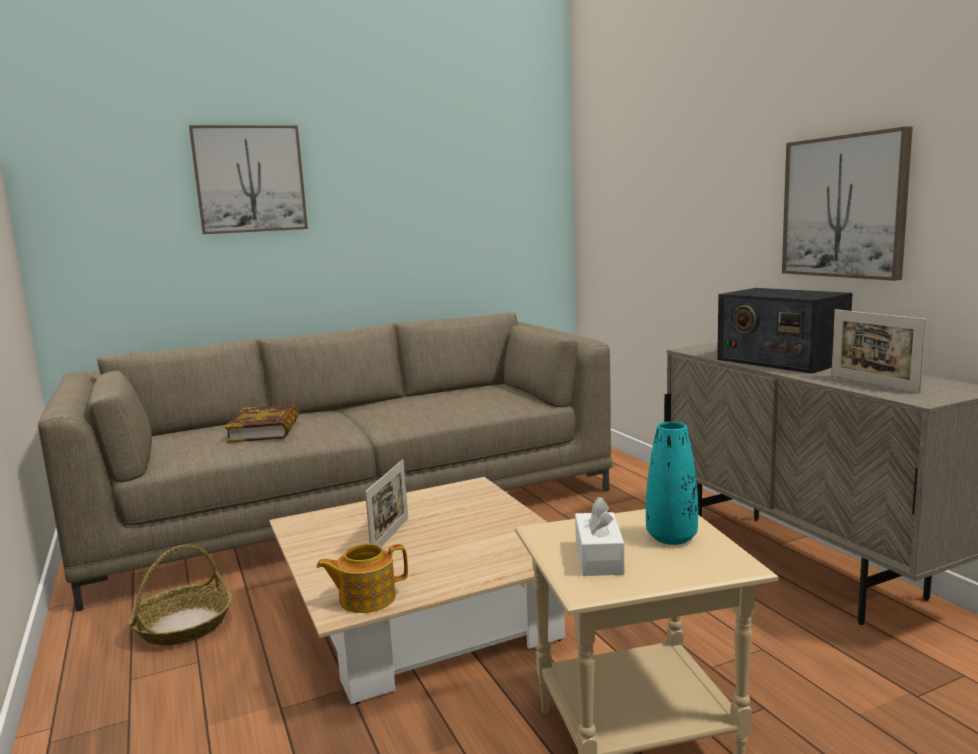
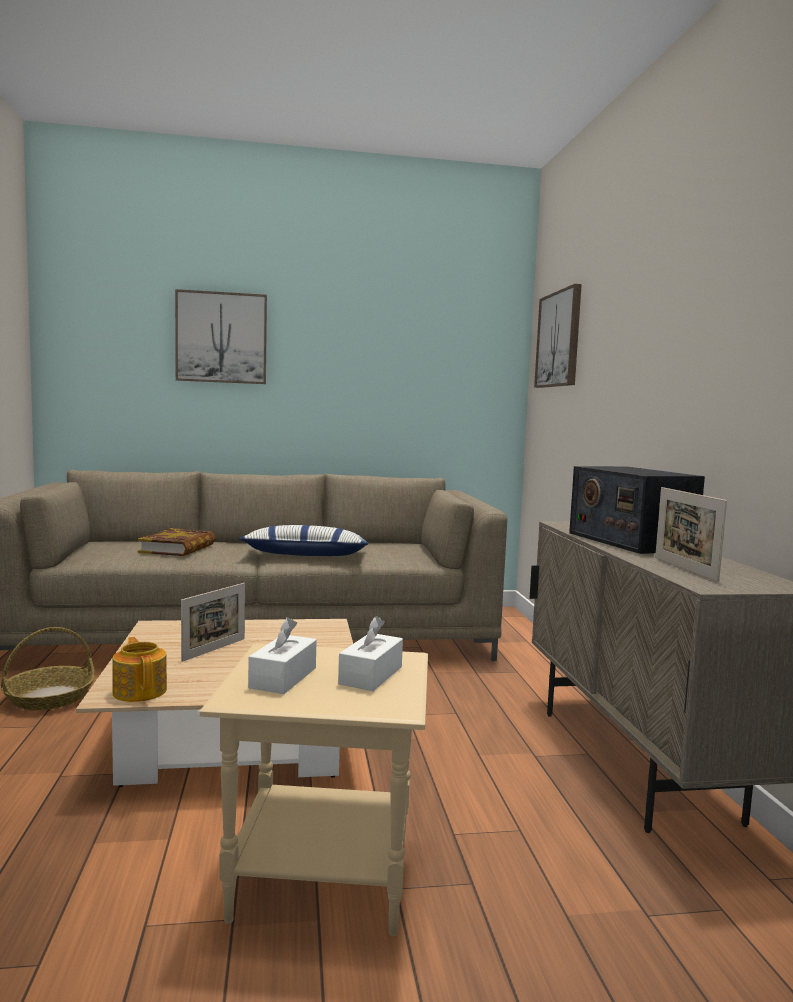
camera: 15 degrees right, 5 degrees down
teapot [316,544,408,613] -> teapot turned 60 degrees clockwise [112,637,167,702]
turquoise vase [646,422,698,545] -> white tissue box [338,616,403,691]
picture [782,127,913,281] -> picture moved to [534,284,582,388]
none -> pillow [239,525,369,556]

